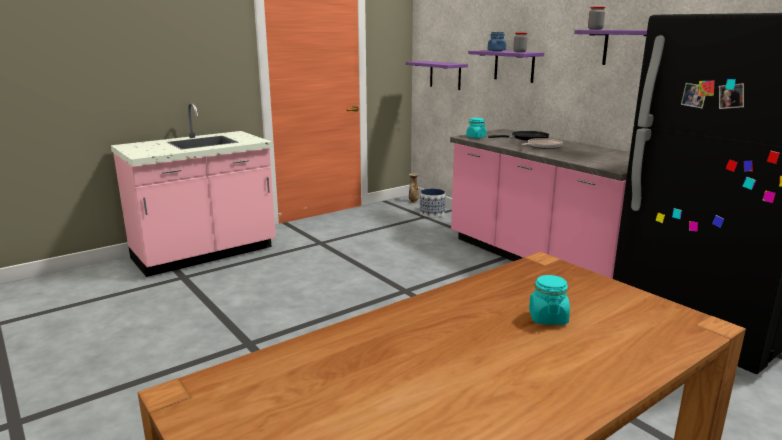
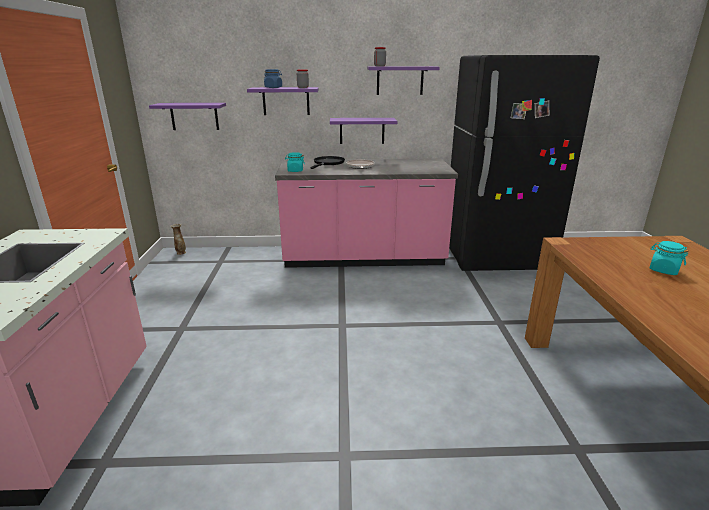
camera: 55 degrees left, 5 degrees up
planter [420,188,446,218] -> none
none -> purple shelf [330,118,397,144]

